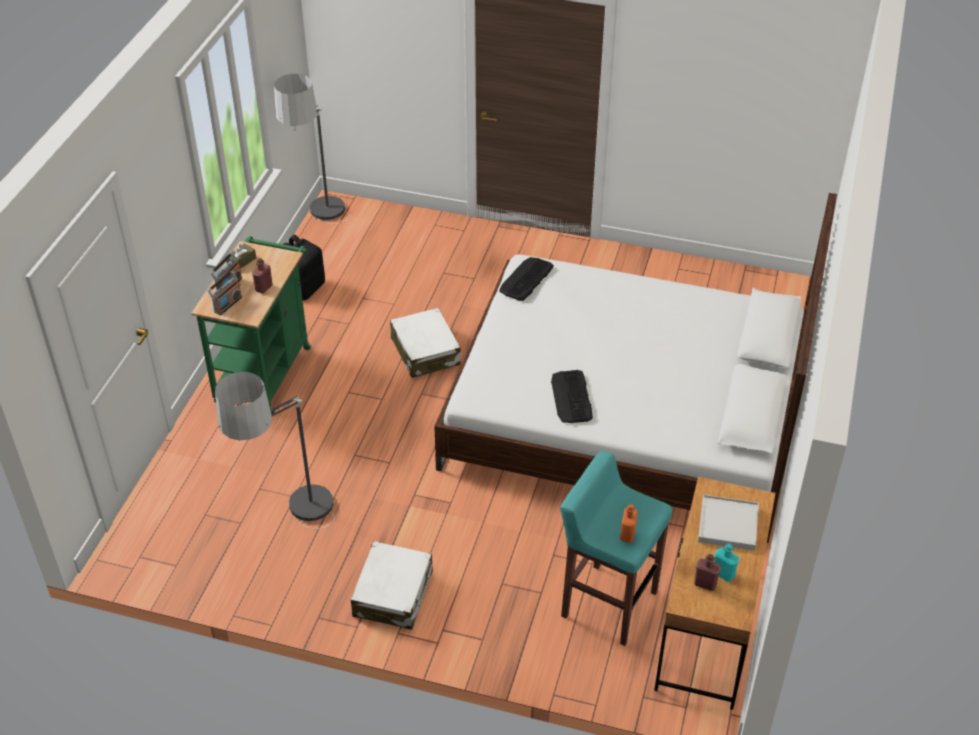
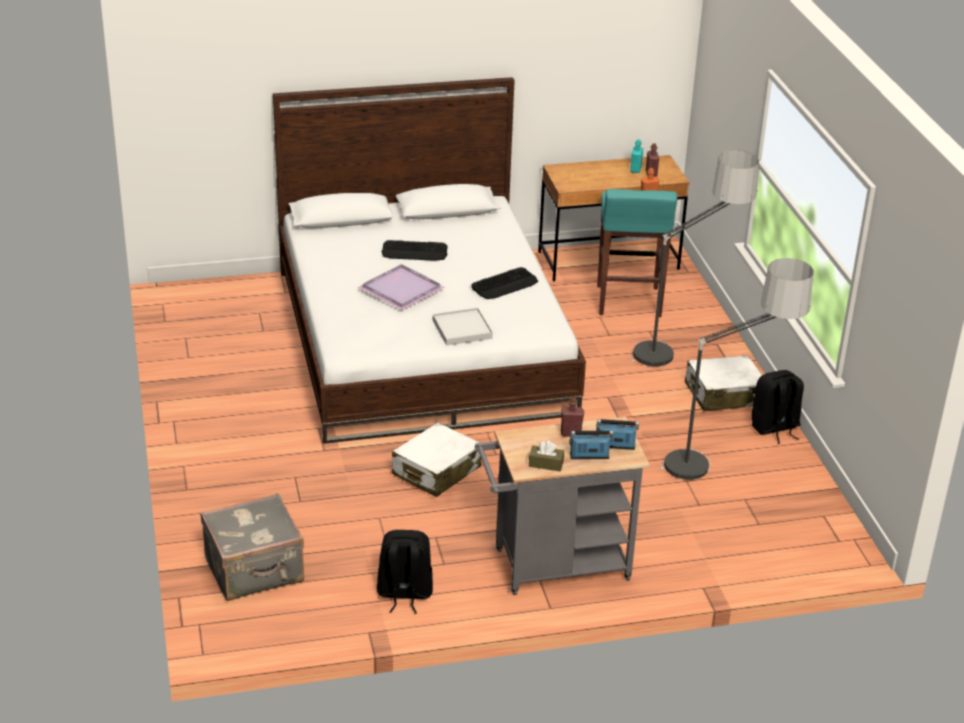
camera: 120 degrees left, 10 degrees down
green cart [191,236,311,415] -> grey cart [475,417,650,595]
floor lamp [274,74,350,224] -> floor lamp moved to [630,150,759,367]
keyboard [499,257,554,301] -> keyboard moved to [381,240,447,261]
white tray [698,495,759,551] -> white tray moved to [433,308,493,346]
none -> grey suitcase [200,493,304,601]
none -> purple tray [358,264,445,310]
none -> black backpack [752,370,804,444]

